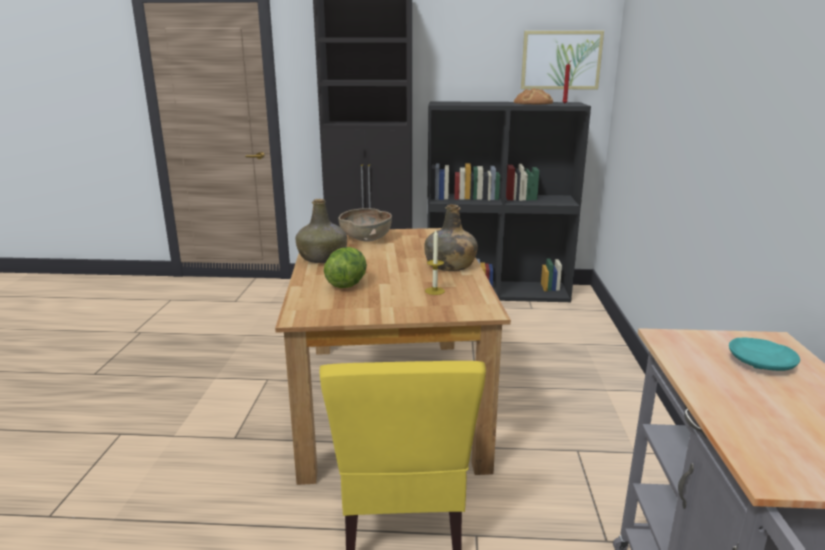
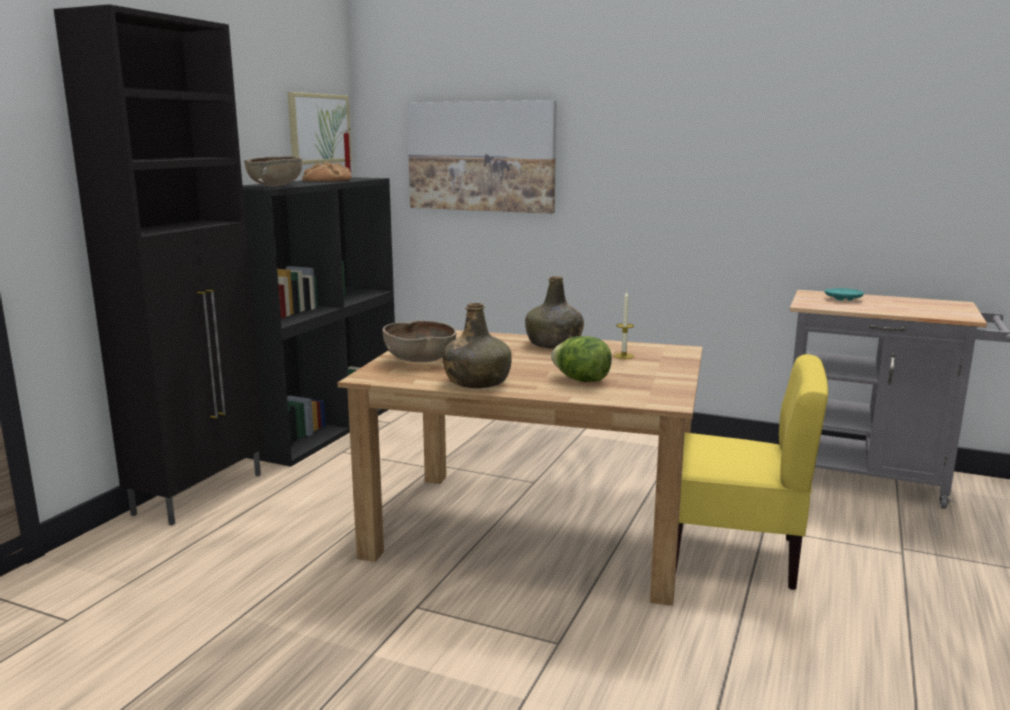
camera: 70 degrees left, 5 degrees down
none -> brown bowl [244,156,302,187]
none -> picture [407,100,557,214]

